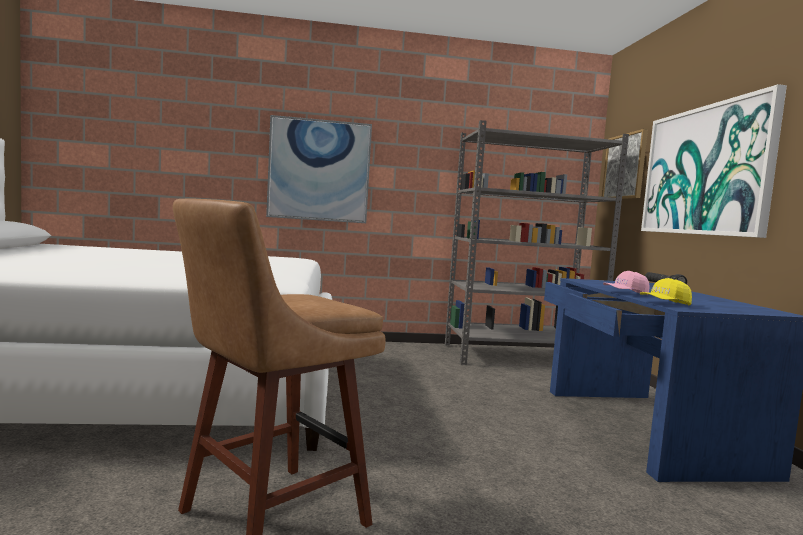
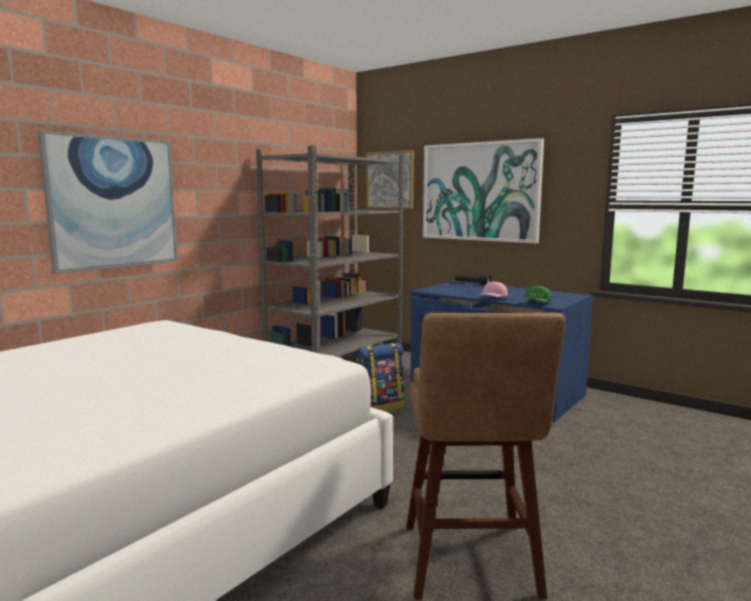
camera: 45 degrees left, 5 degrees up
yellow cap [640,278,692,305] -> green cap [524,286,552,302]
none -> backpack [357,343,405,412]

